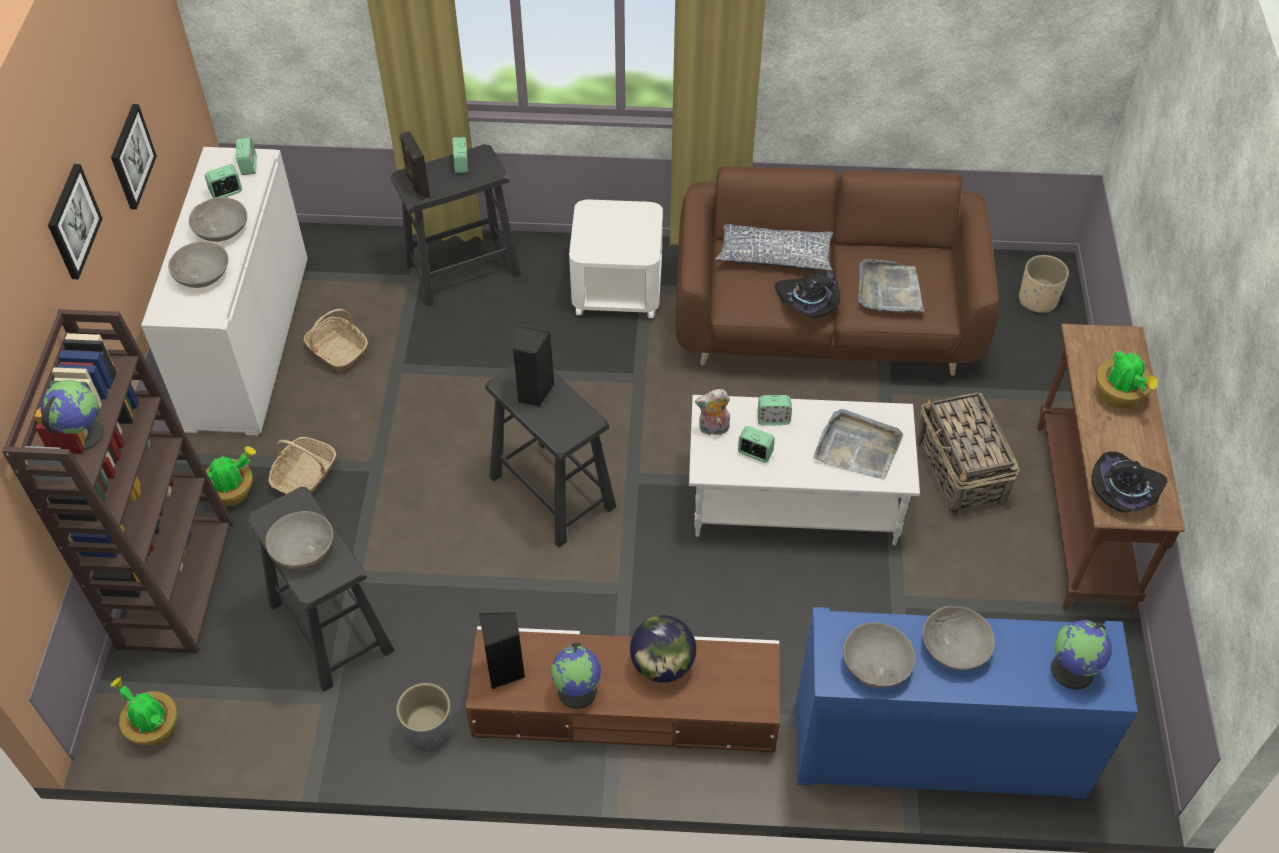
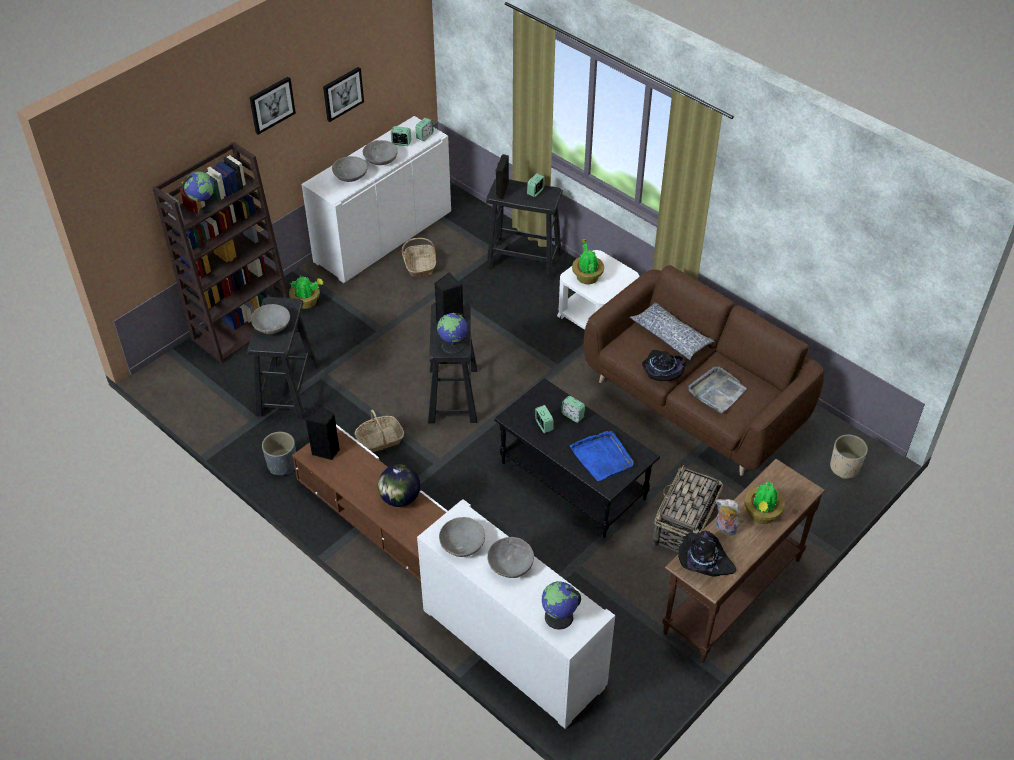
camera: 40 degrees right, 5 degrees down
potted plant [111,677,178,746] -> potted plant moved to [572,239,604,284]
basket [268,437,336,494] -> basket moved to [355,410,404,452]
globe [551,643,601,709] -> globe moved to [437,313,468,354]
white coffee table [689,395,920,546] -> black coffee table [494,378,660,538]
plush toy [695,389,730,435] -> plush toy moved to [716,499,740,536]
blue cabinet [796,607,1138,799] -> white cabinet [417,499,615,729]
grey tray [813,409,903,479] -> blue tray [570,431,634,481]

